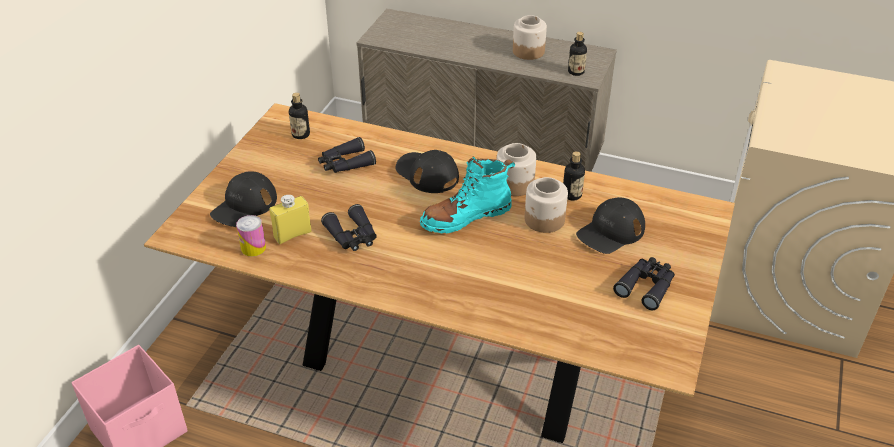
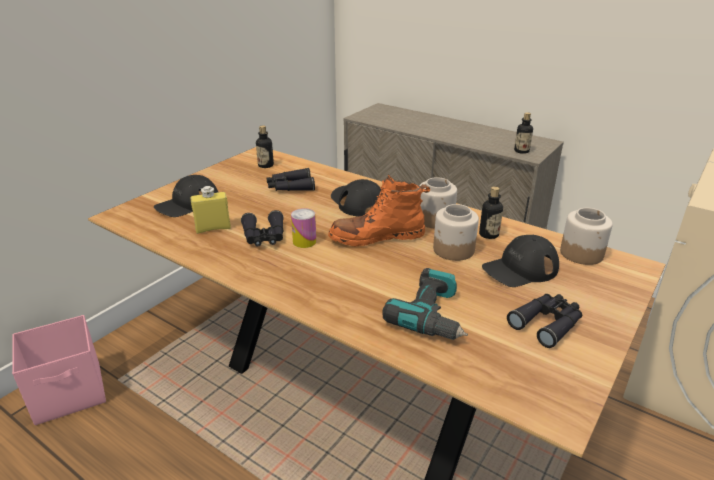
camera: 15 degrees right, 10 degrees down
can [236,215,266,257] -> can moved to [291,208,316,248]
turquoise boot [420,156,515,234] -> orange boot [328,174,430,246]
jar [513,15,547,60] -> jar moved to [560,208,613,265]
none -> power drill [382,268,468,340]

